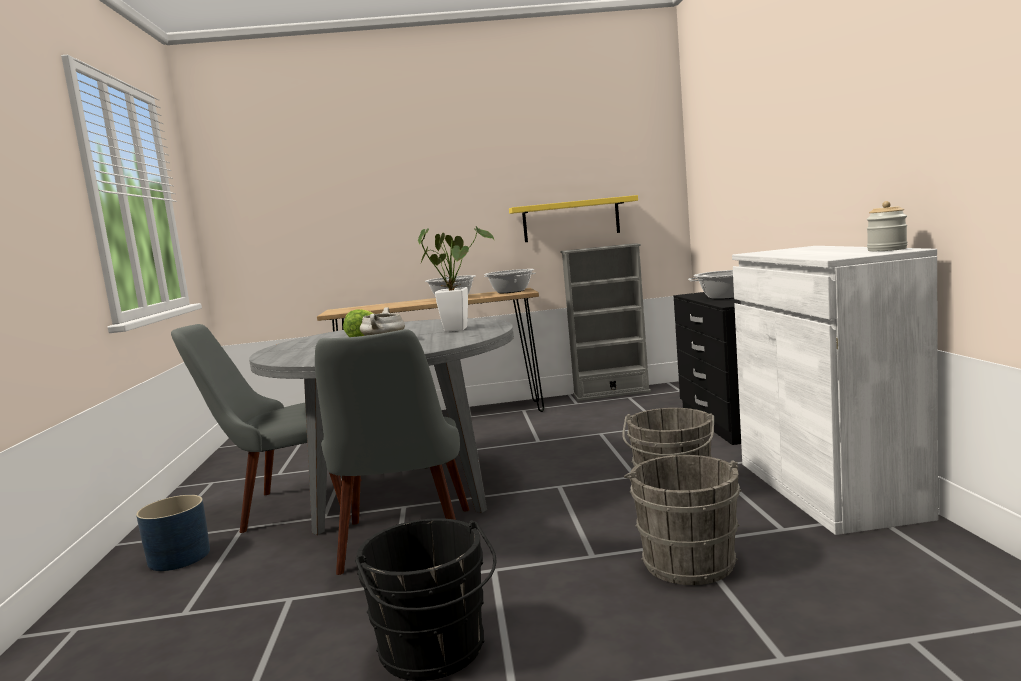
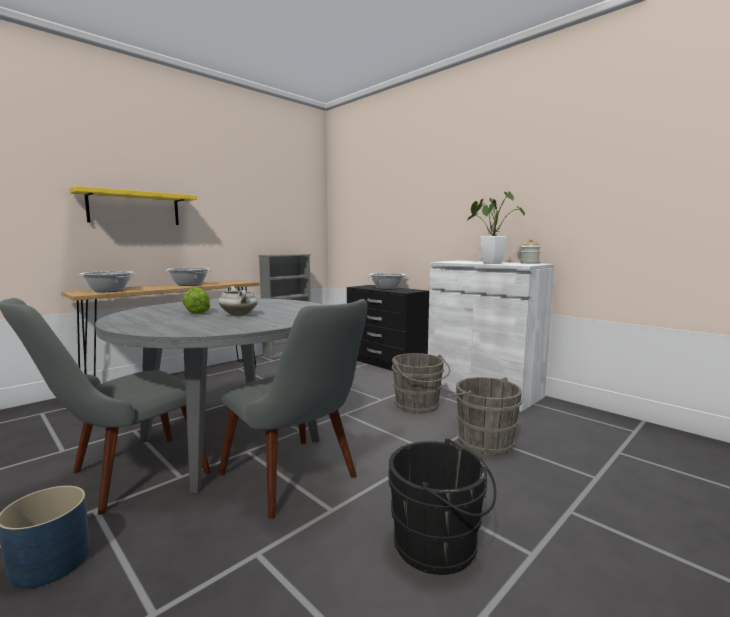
camera: 40 degrees left, 0 degrees up
potted plant [418,226,494,332] -> potted plant moved to [467,191,525,264]
cooking pot [484,269,536,293] -> cooking pot moved to [78,271,137,292]
yellow shelf [509,195,638,242] -> yellow shelf moved to [70,186,197,225]

